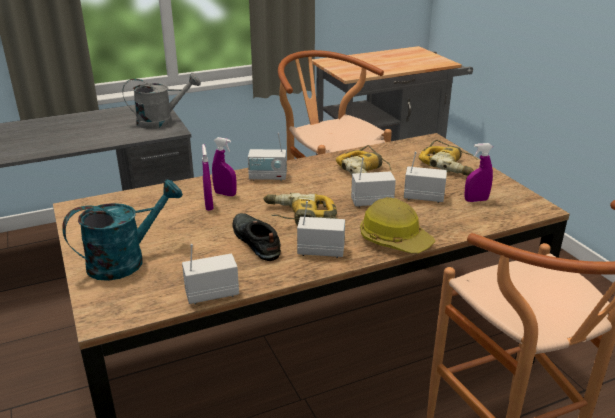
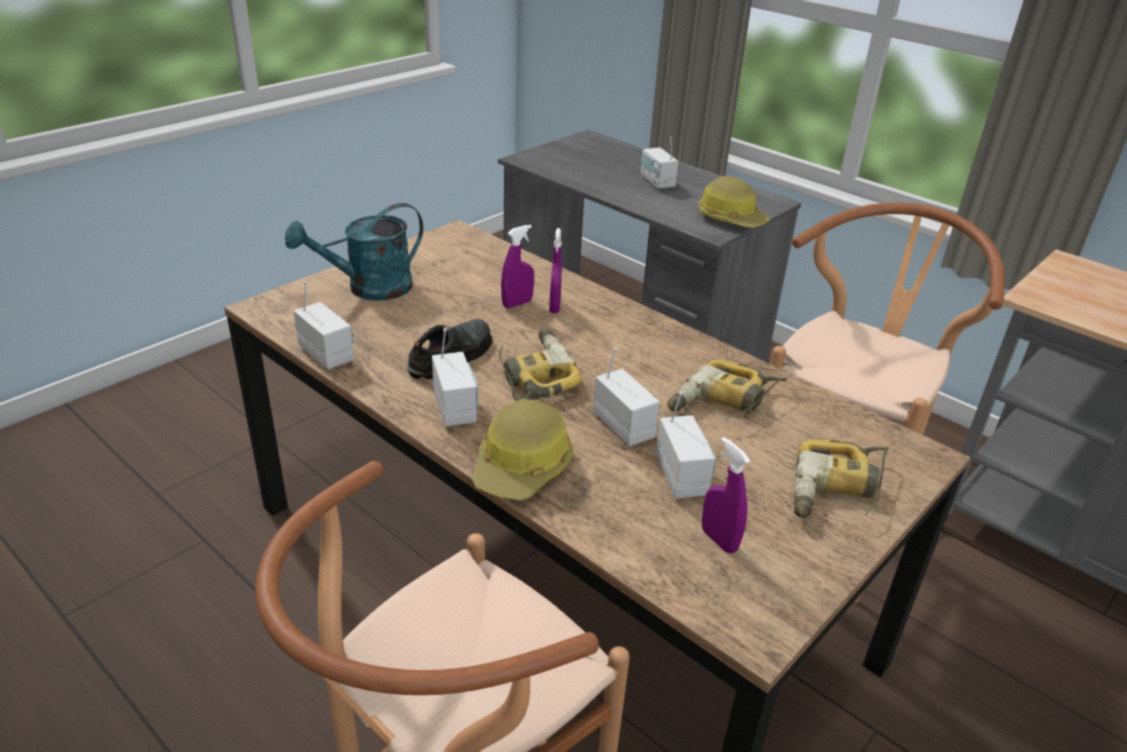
camera: 65 degrees right, 5 degrees up
turquoise watering can [62,179,183,281] -> turquoise watering can turned 120 degrees clockwise [285,203,423,301]
grey watering can [123,73,201,129] -> hard hat [698,176,770,228]
radio [248,133,287,181] -> radio moved to [641,137,678,189]

